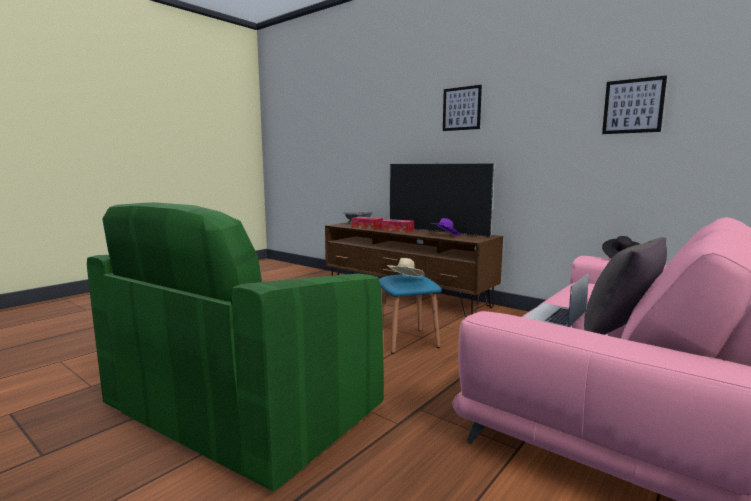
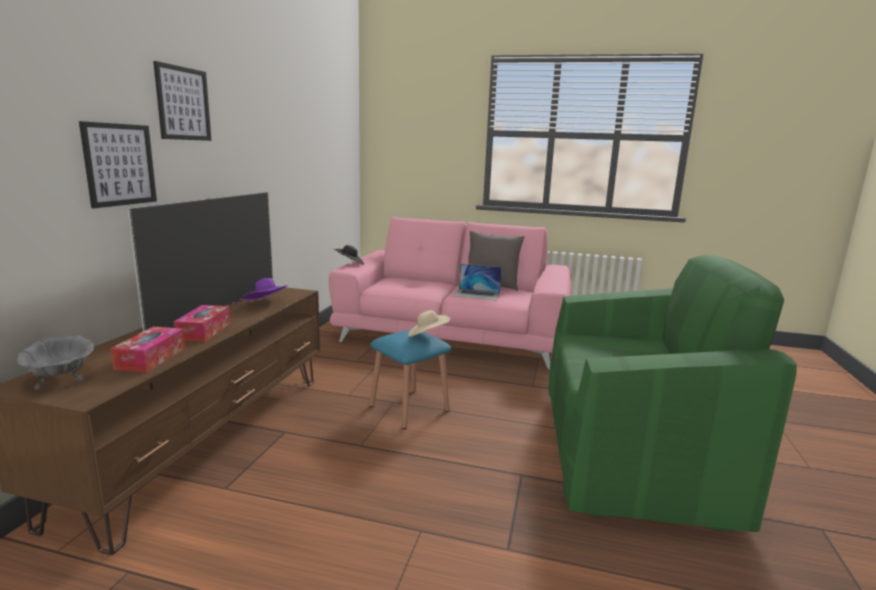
camera: 115 degrees left, 5 degrees up
picture [602,75,667,134] -> picture moved to [79,121,157,208]

